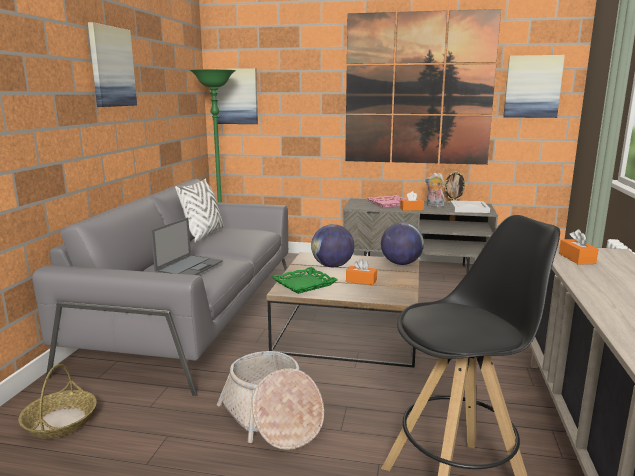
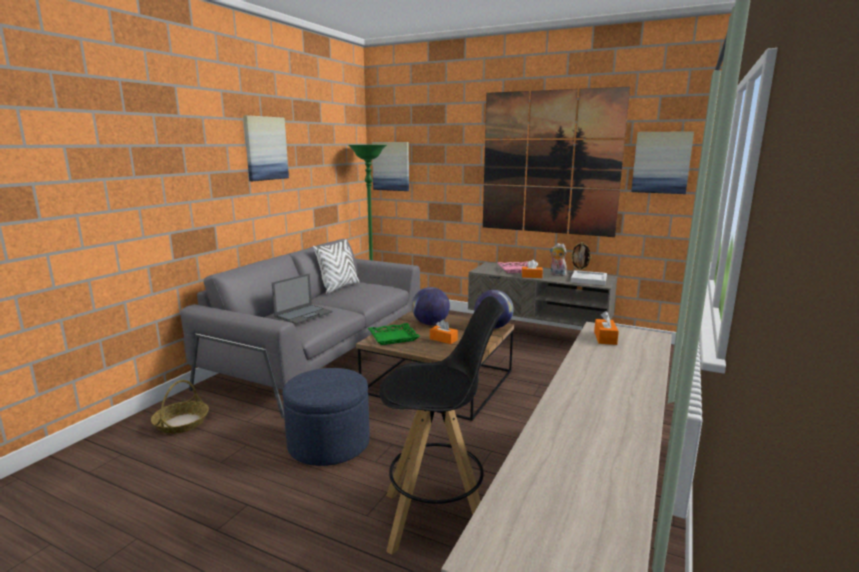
camera: 15 degrees right, 0 degrees up
basket [217,351,324,450] -> blue ottoman [282,368,370,466]

